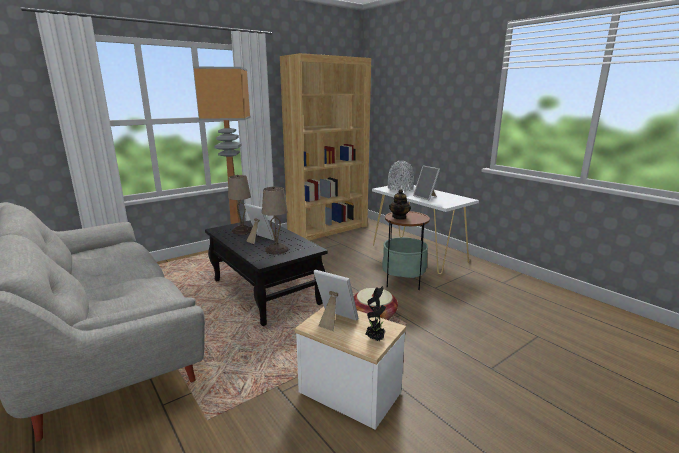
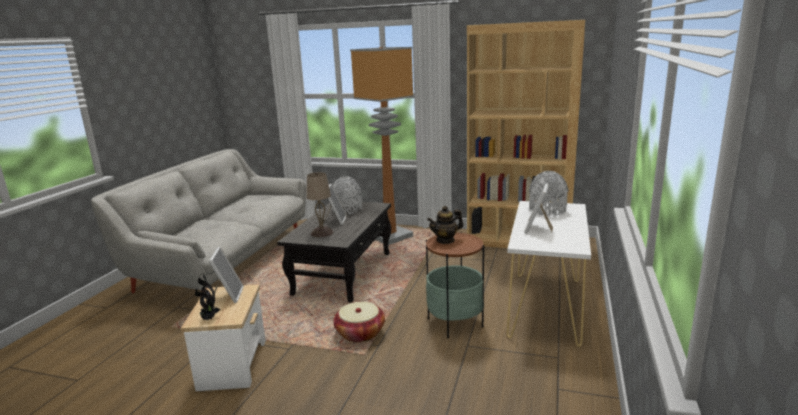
camera: 55 degrees right, 0 degrees up
beige table lamp [228,175,252,235] -> grey vase [332,176,362,214]

